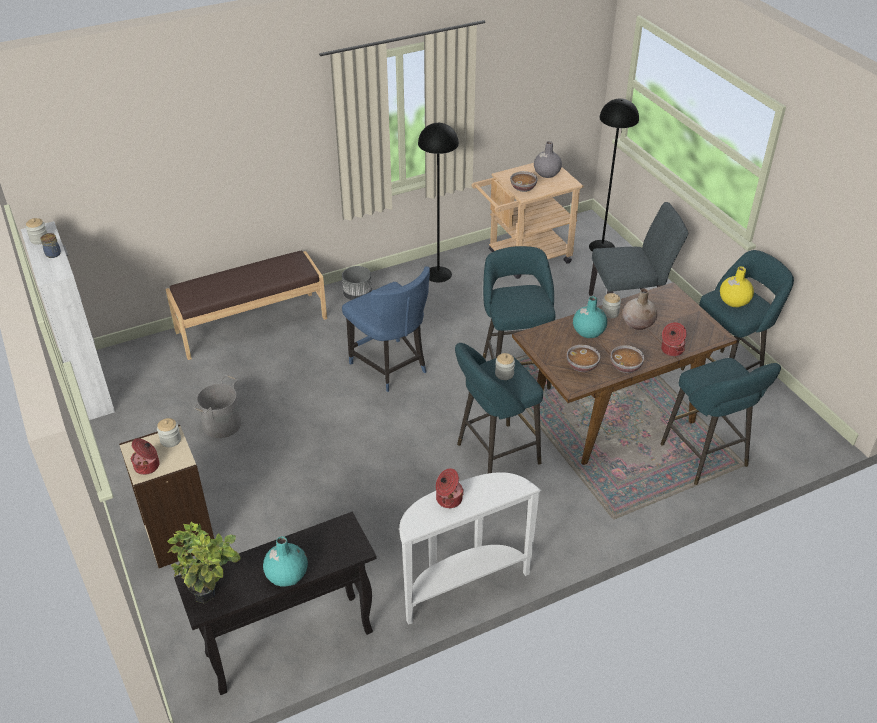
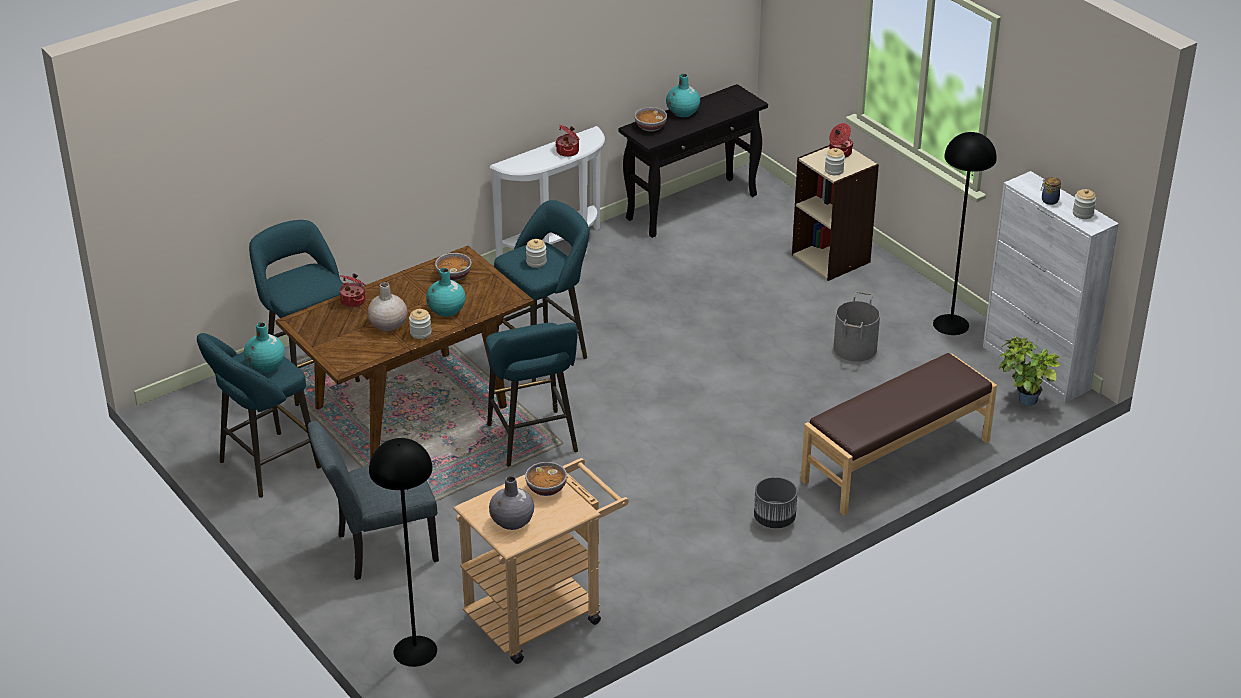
camera: 170 degrees right, 5 degrees down
potted plant [167,522,241,603] -> potted plant moved to [999,336,1060,406]
blue chair [342,266,430,392] -> none
black floor lamp [418,123,459,282] -> black floor lamp moved to [933,132,997,335]
bowl [610,345,644,373] -> bowl moved to [634,107,667,132]
yellow vase [720,266,754,307] -> turquoise vase [244,322,285,372]

